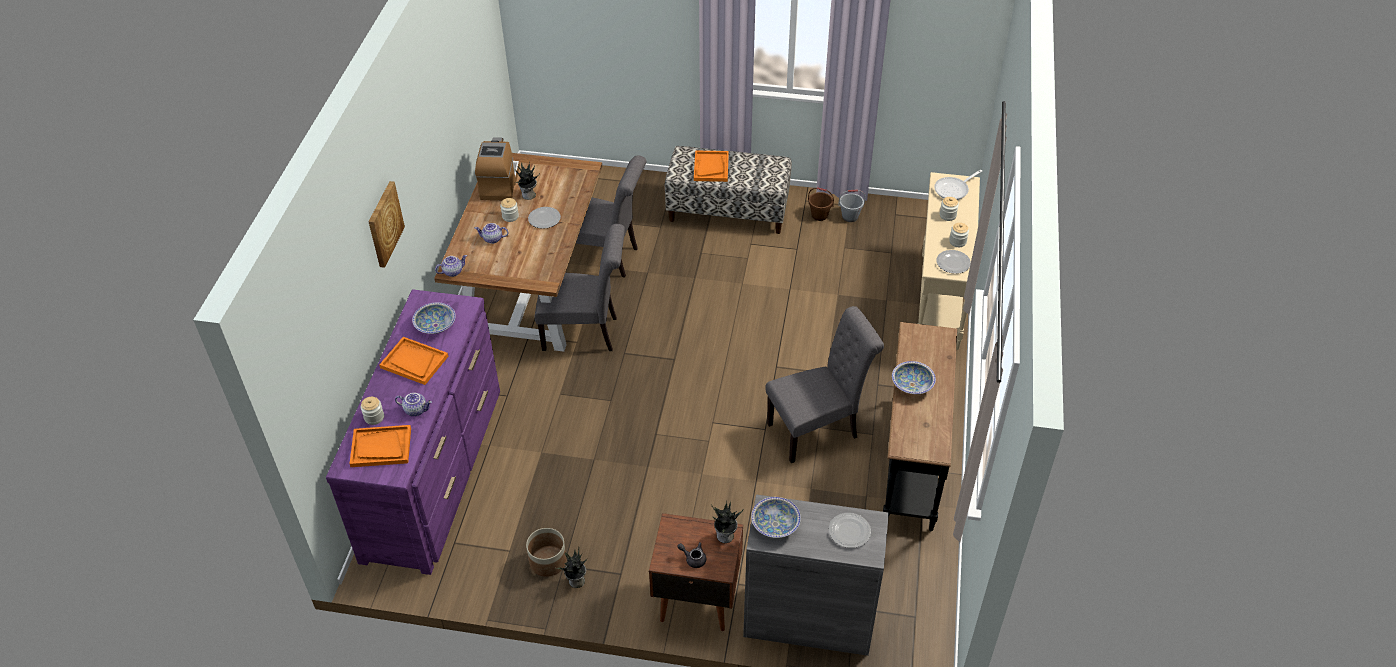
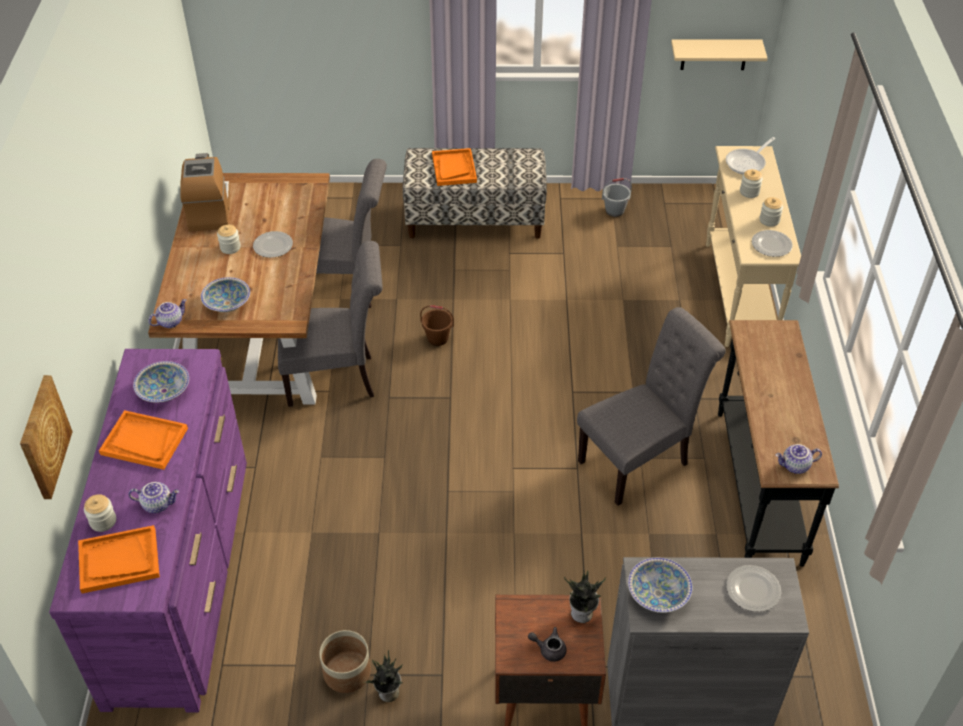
camera: 10 degrees left, 0 degrees up
picture [369,181,405,268] -> picture moved to [20,375,73,499]
teapot [474,223,508,244] -> teapot moved to [775,444,822,474]
potted plant [515,163,540,200] -> none
brown bucket [808,187,834,221] -> brown bucket moved to [420,305,454,346]
bowl [892,361,936,394] -> bowl moved to [201,277,250,312]
none -> beige shelf [671,39,768,70]

